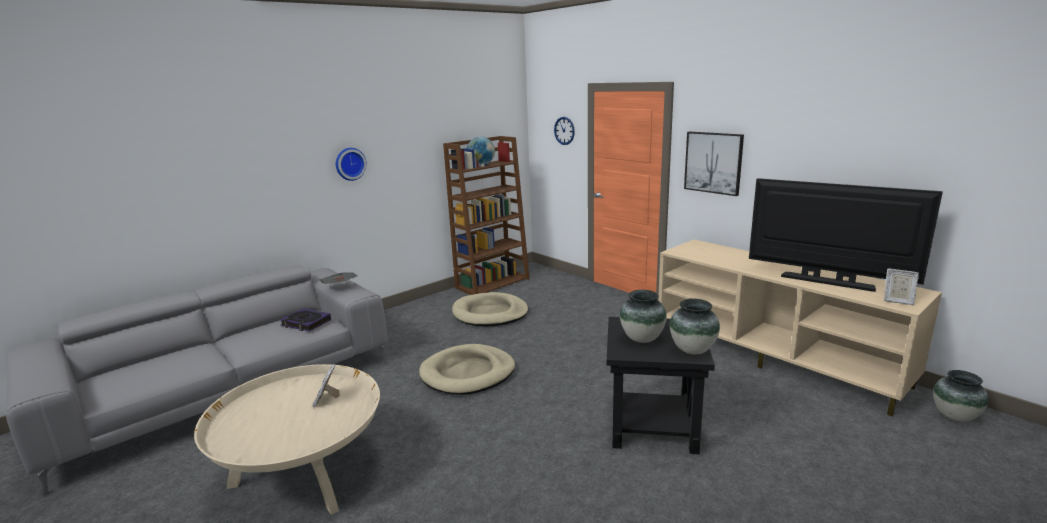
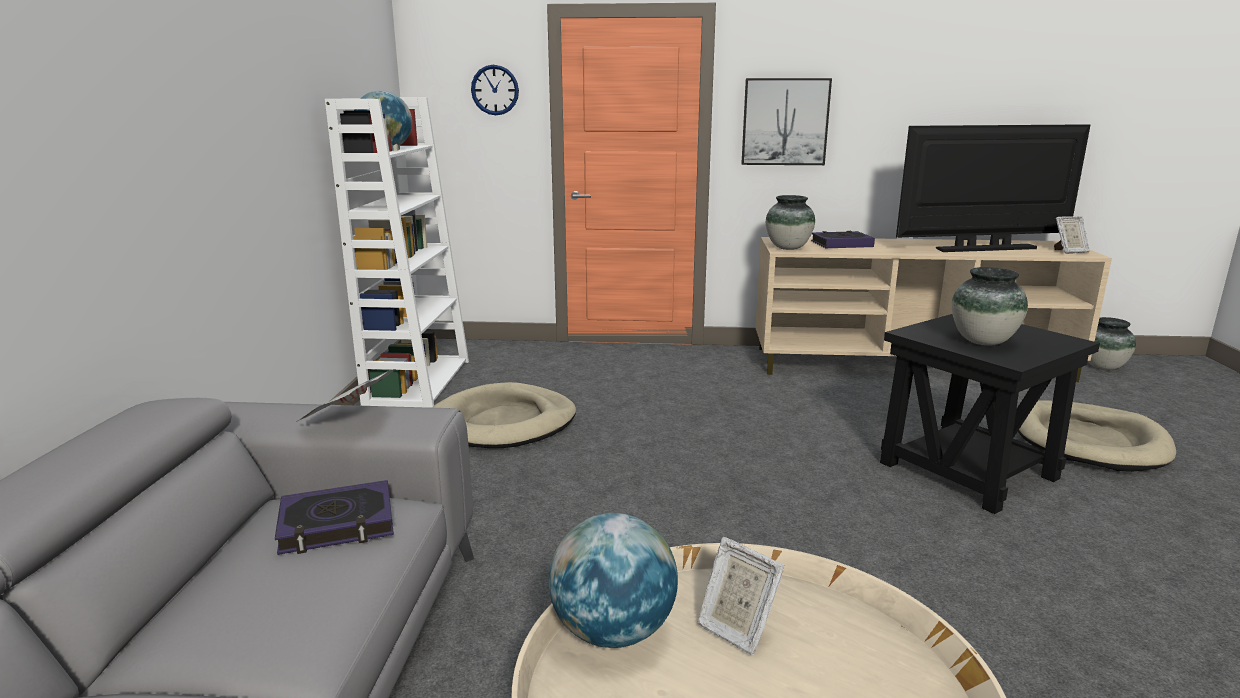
camera: 45 degrees left, 0 degrees up
wall clock [336,148,367,181] -> none
beige dog bed [419,344,515,395] -> beige dog bed moved to [1018,400,1176,472]
brown bookcase [443,136,530,295] -> white bookcase [325,97,469,408]
vase [670,299,720,355] -> vase moved to [766,195,815,250]
none -> globe [548,513,678,648]
none -> book [811,231,875,248]

